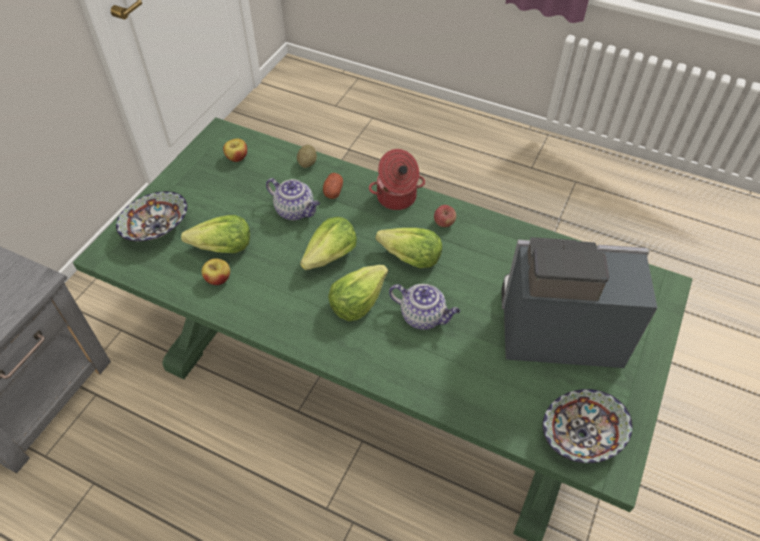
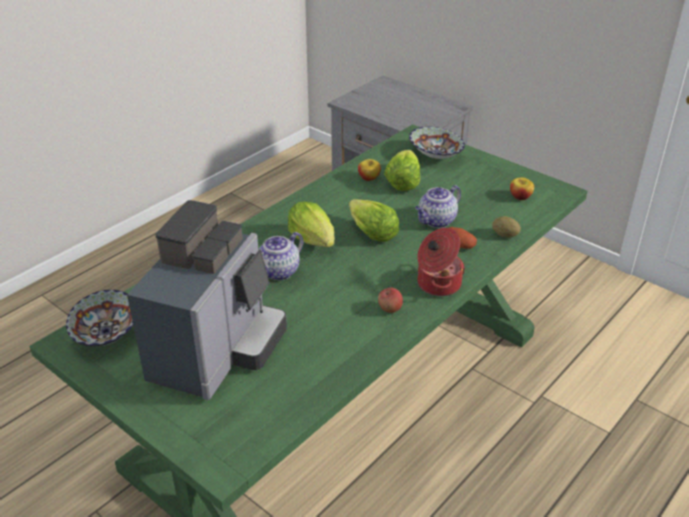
camera: 105 degrees right, 15 degrees down
lettuce [375,228,442,268] -> none

